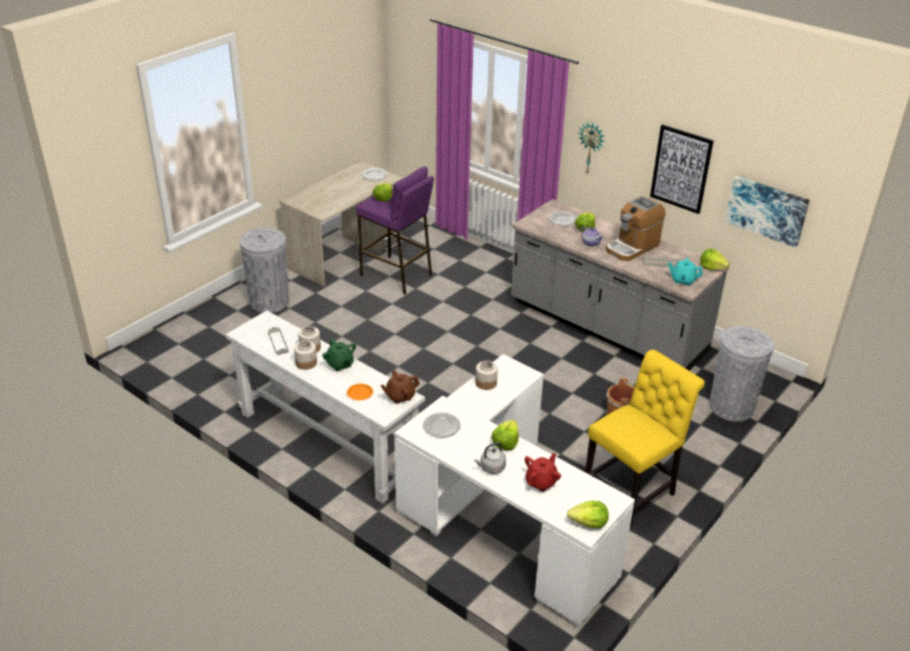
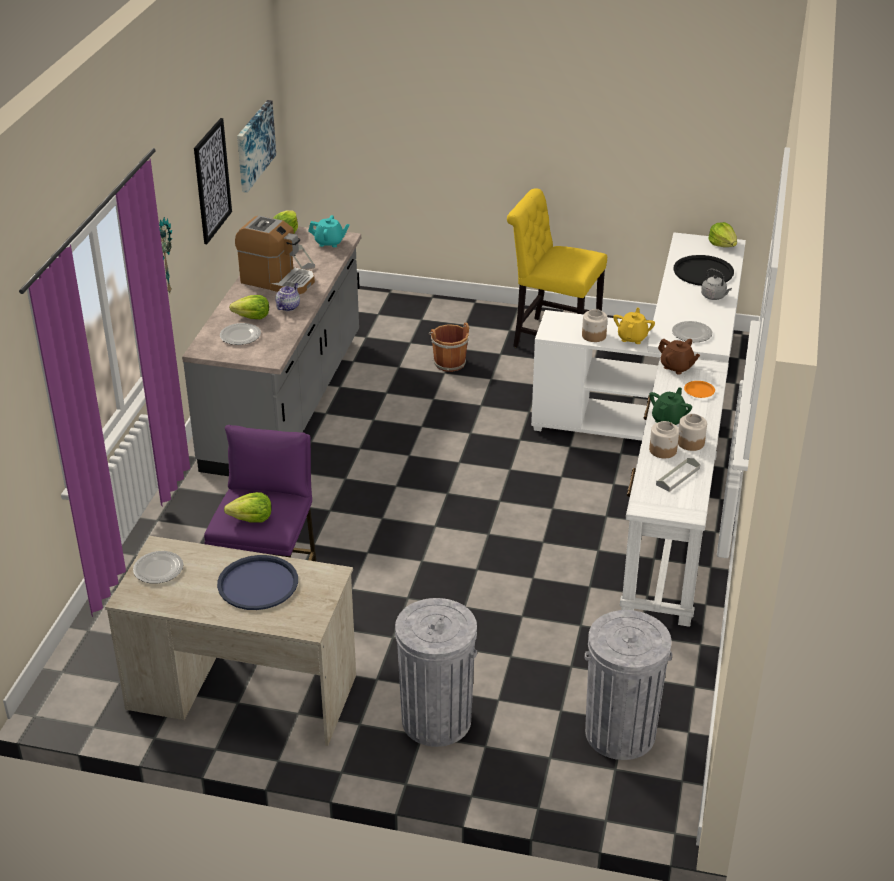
camera: 115 degrees left, 0 degrees up
lettuce [491,420,519,450] -> none
red teapot [525,453,561,492] -> black tray [673,255,734,286]
turquoise teapot [668,257,703,286] -> turquoise teapot turned 75 degrees counterclockwise [308,215,350,248]
grey trash can [709,326,774,422] -> grey trash can moved to [584,610,672,760]
none -> blue tray [217,555,298,610]
none -> yellow teapot [613,308,655,344]

